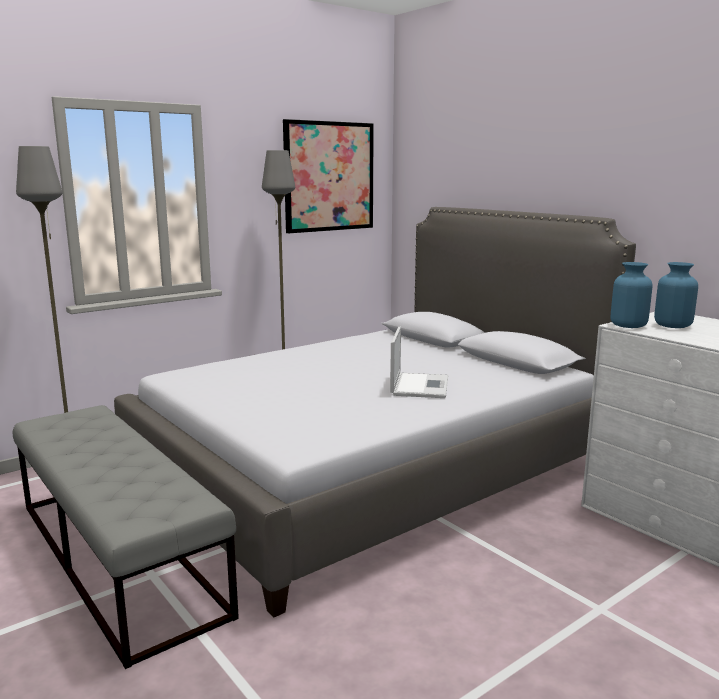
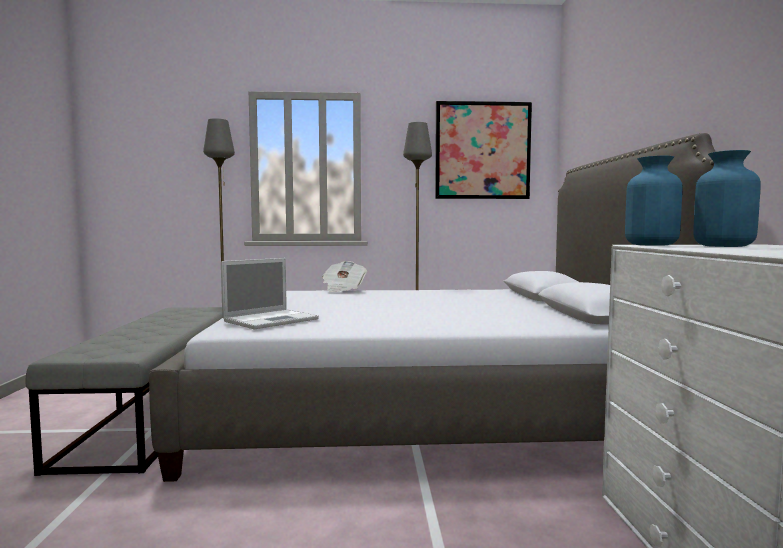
camera: 35 degrees right, 10 degrees down
laptop [390,326,448,398] -> laptop moved to [221,258,319,329]
none -> newspaper [322,261,367,292]

